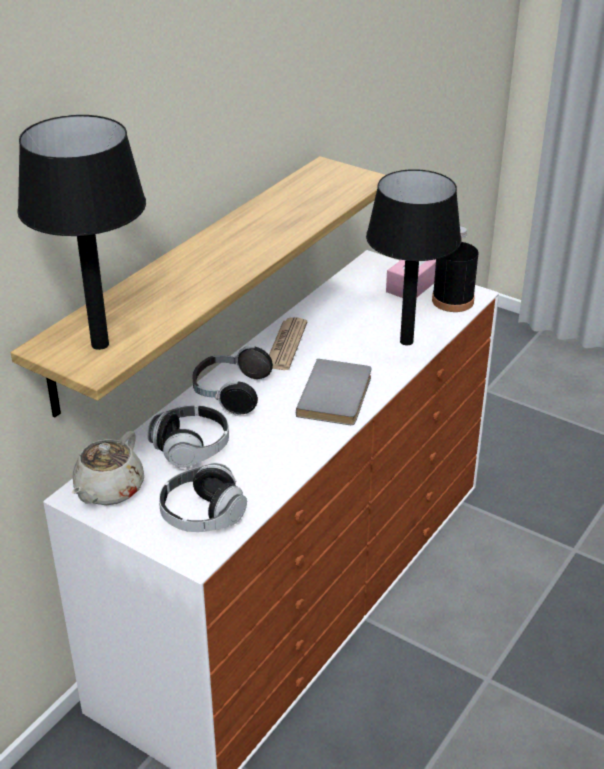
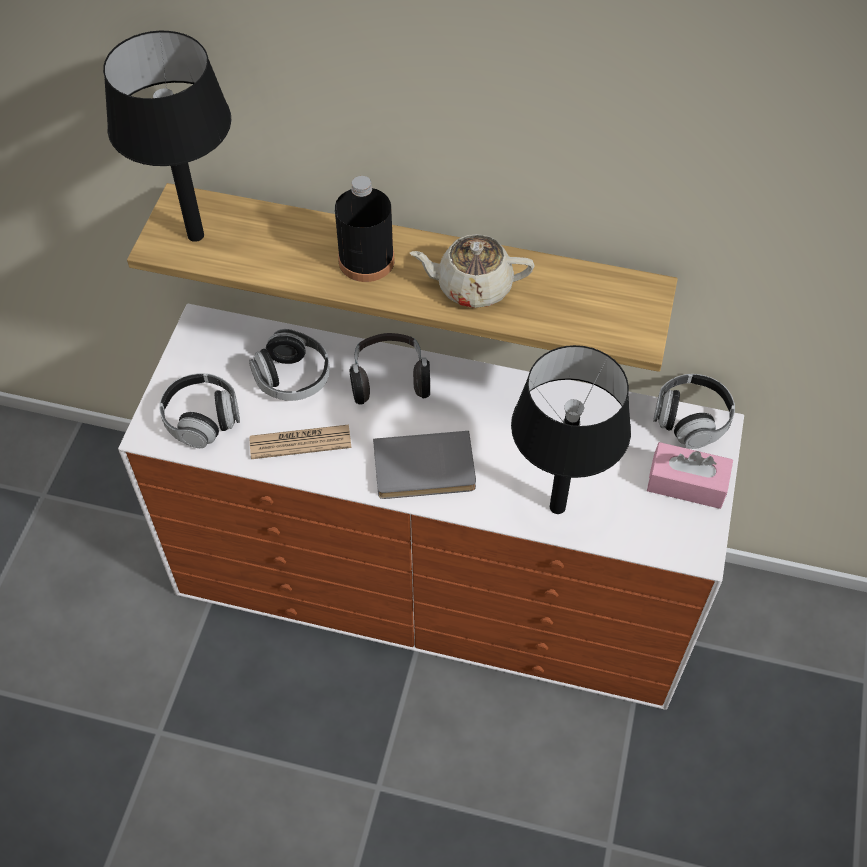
camera: 70 degrees right, 20 degrees up
beige teapot [72,431,144,505] -> beige teapot moved to [410,234,535,308]
newspaper [269,317,307,370] -> newspaper moved to [250,425,351,459]
black bottle [432,226,478,312] -> black bottle moved to [335,176,394,282]
none -> headphones [653,374,735,449]

